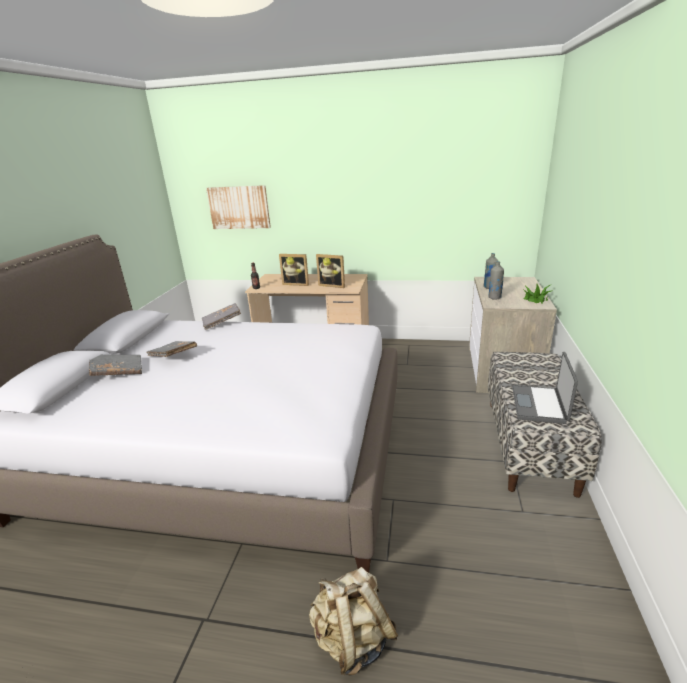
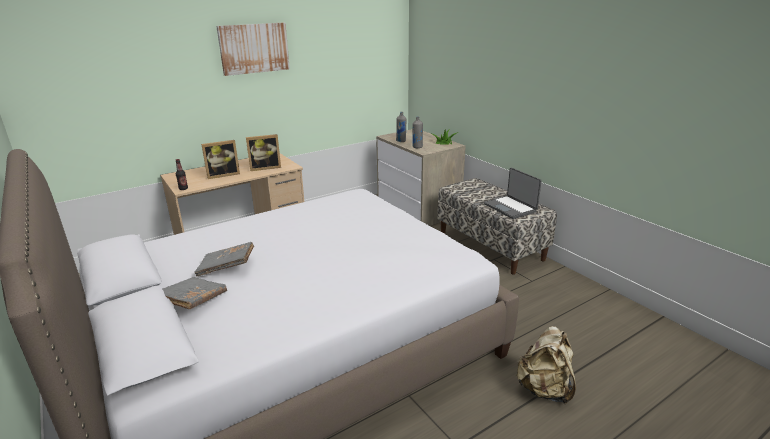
camera: 45 degrees left, 0 degrees up
grey book [202,303,241,330] -> none
picture [206,185,271,229] -> picture moved to [216,23,290,76]

